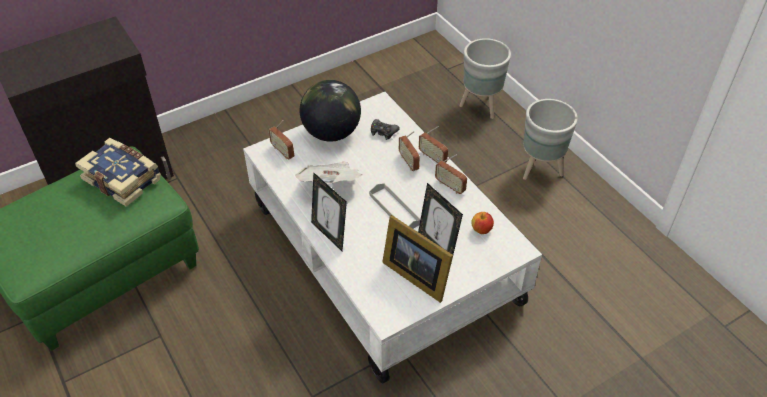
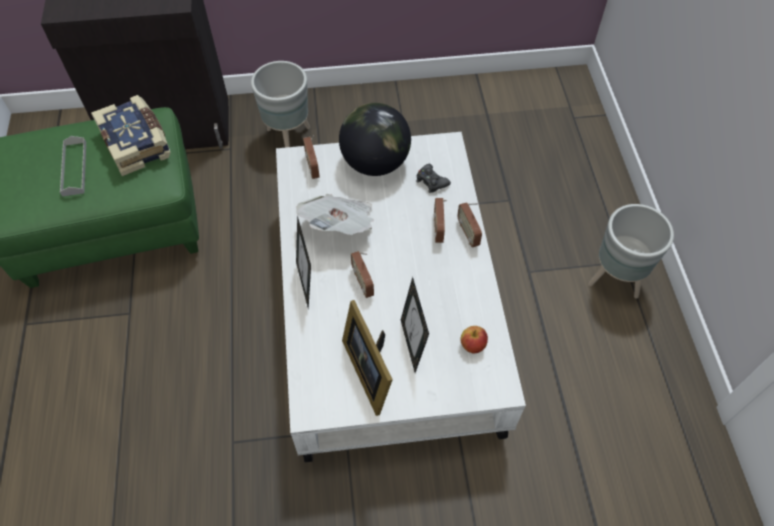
camera: 25 degrees right, 10 degrees up
grey tray [369,183,420,229] -> grey tray moved to [60,136,86,197]
radio [435,154,467,194] -> radio moved to [351,251,374,298]
grey planter [459,38,511,119] -> grey planter moved to [251,61,310,148]

